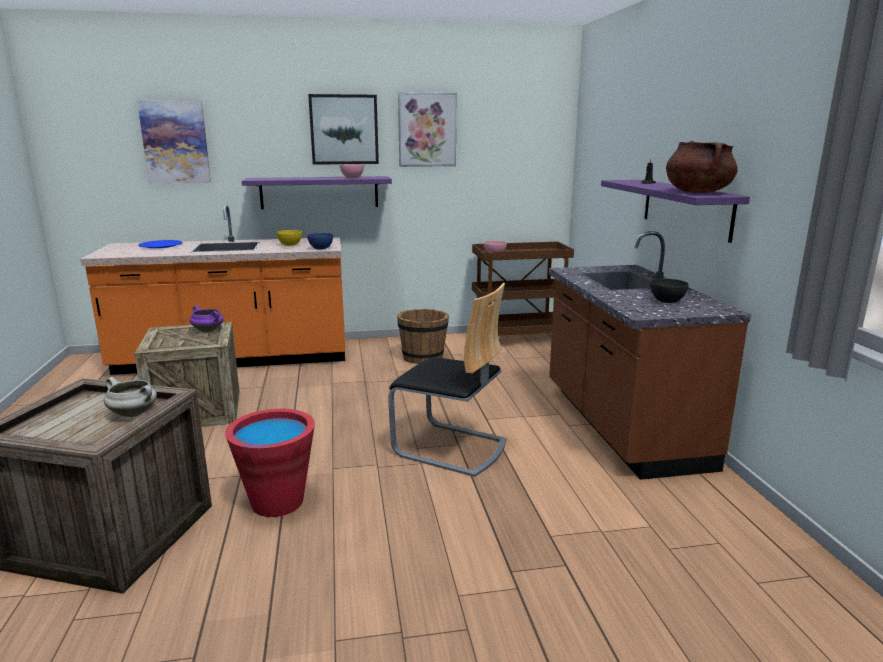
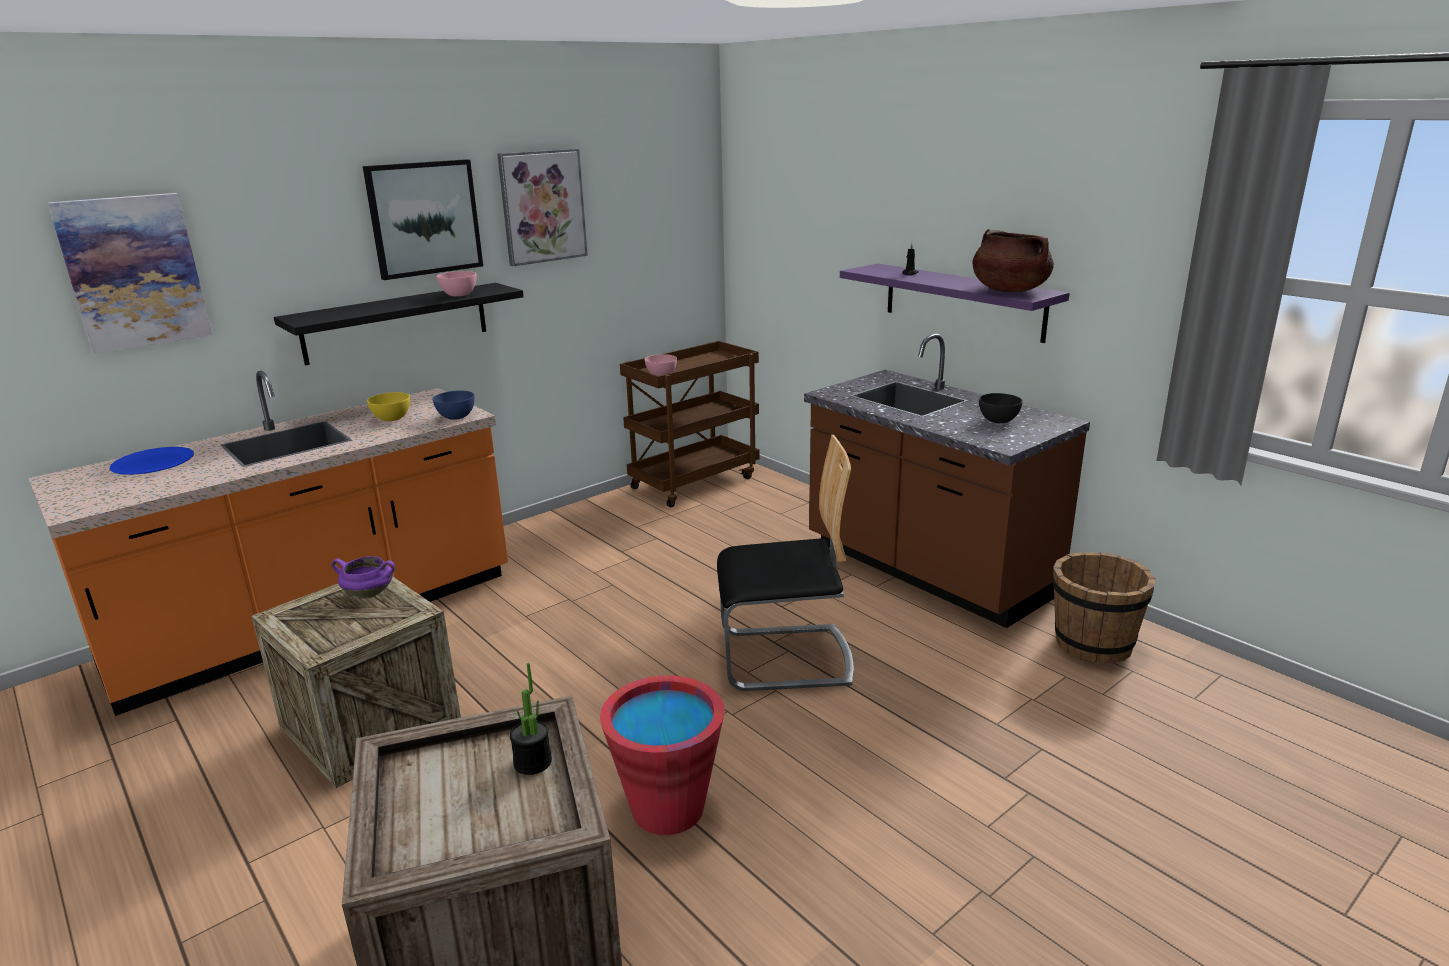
camera: 30 degrees left, 5 degrees up
white cooking pot [104,377,157,417] -> potted plant [510,663,552,775]
purple shelf [242,176,392,209] -> black shelf [274,283,524,365]
brown bucket [397,309,449,364] -> brown bucket moved to [1053,552,1156,663]

